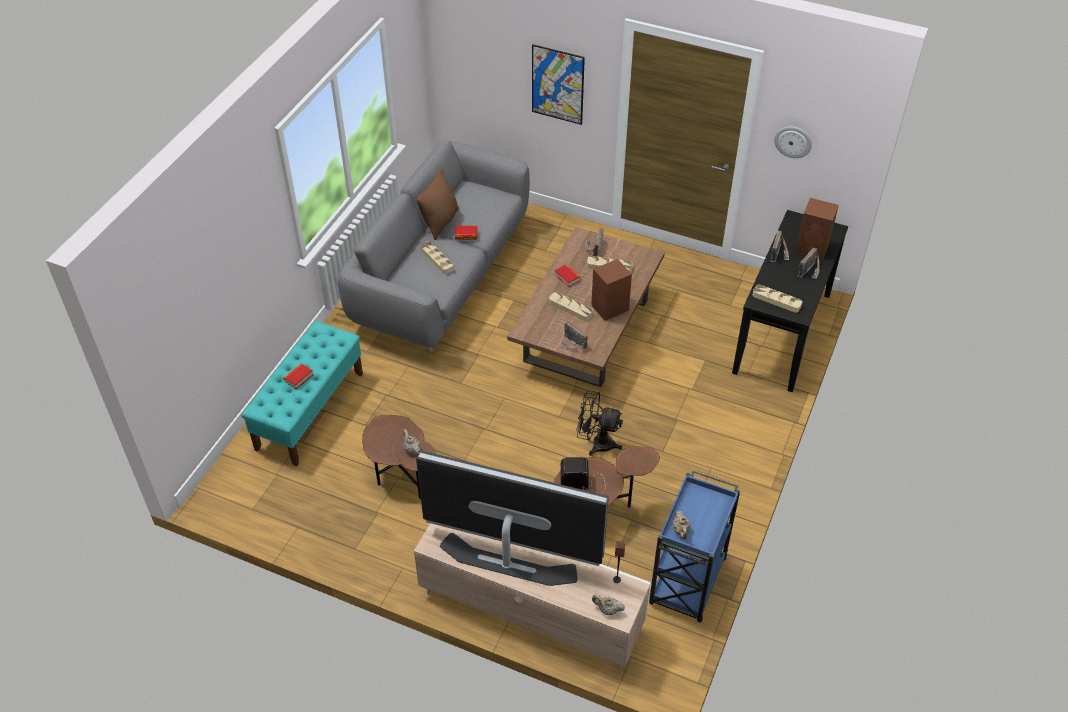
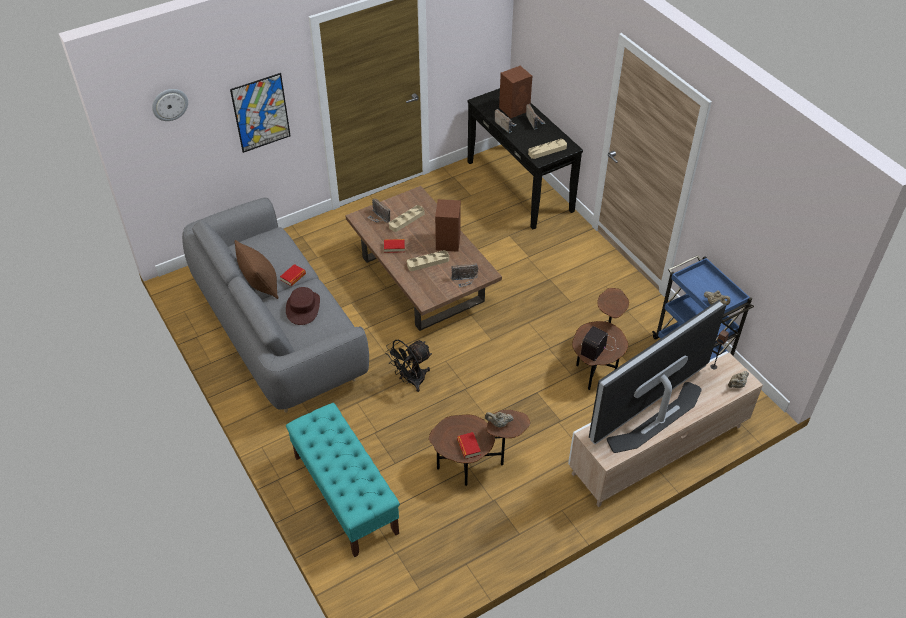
camera: 55 degrees left, 0 degrees up
book [283,363,314,389] -> book moved to [457,432,481,459]
beige tray [421,241,454,274] -> brown hat [286,287,320,325]
black fan [576,391,623,456] -> black fan moved to [385,340,432,392]
wall clock [774,126,812,158] -> wall clock moved to [152,89,188,121]

